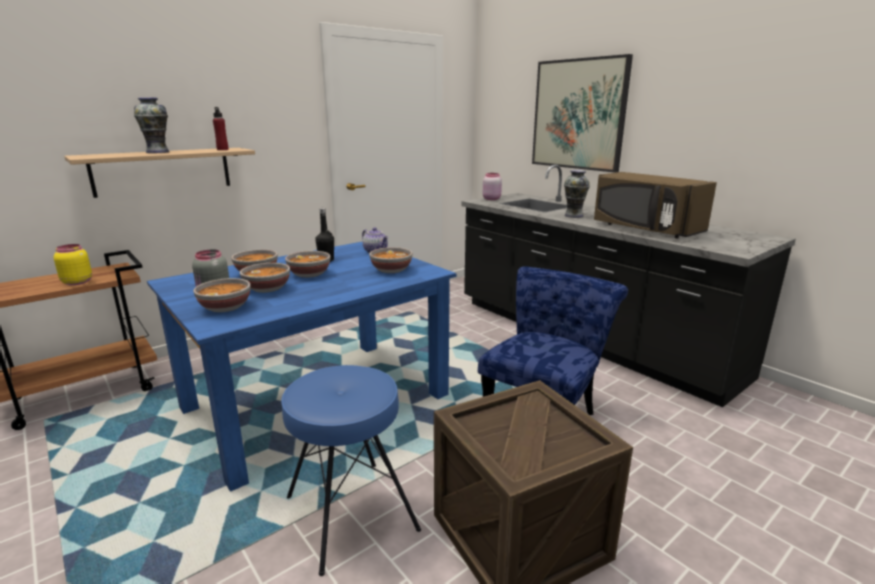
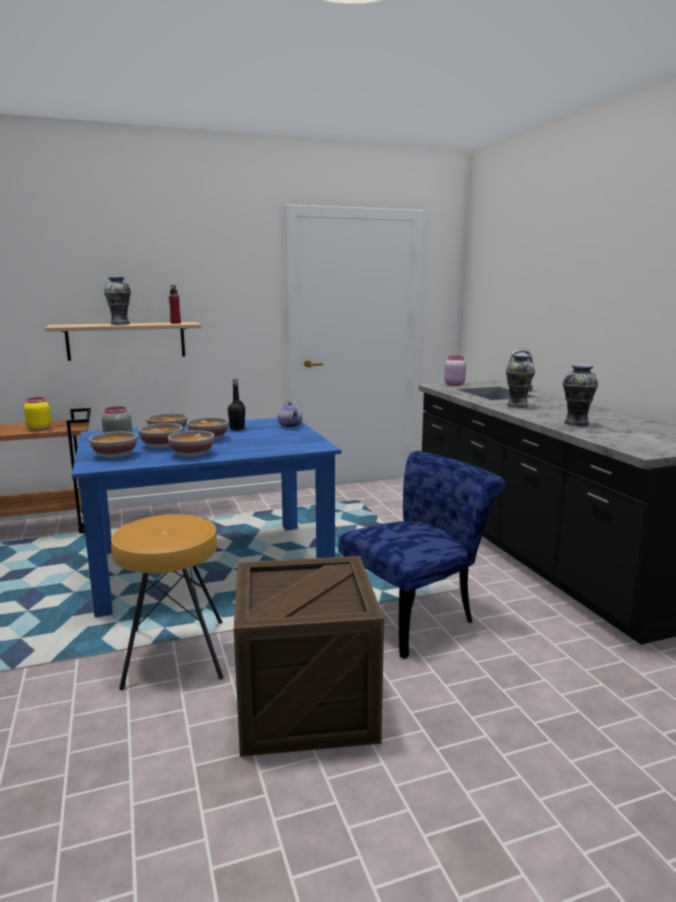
camera: 20 degrees right, 5 degrees down
blue stool [281,365,421,576] -> brown stool [111,514,224,690]
bowl [369,247,412,273] -> bowl moved to [168,430,214,457]
picture [532,54,633,173] -> none
brown microwave [594,172,717,238] -> vase [562,364,598,426]

